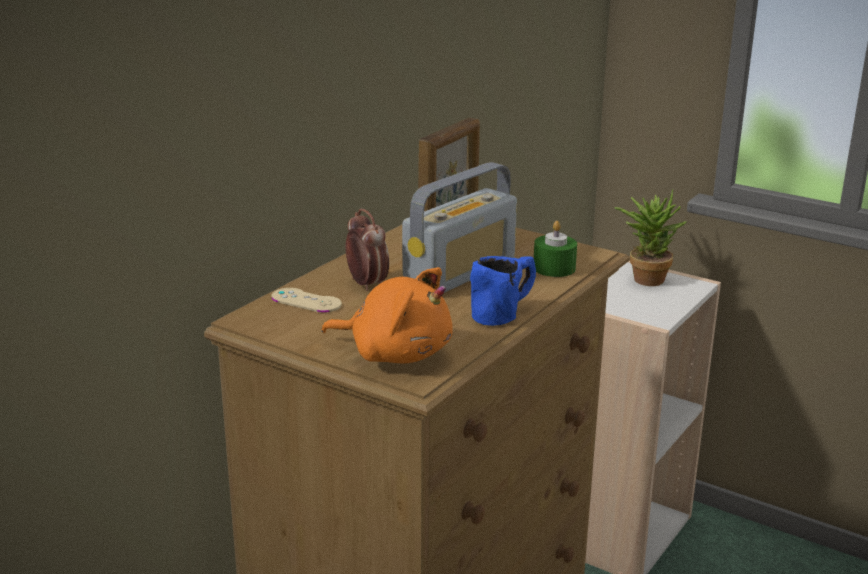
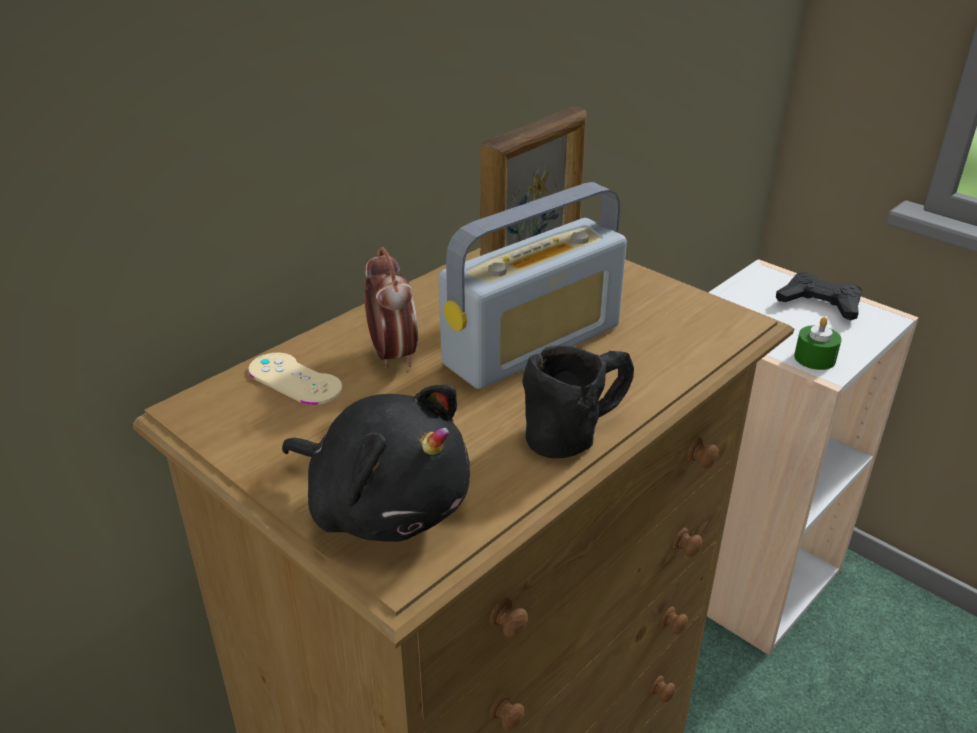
camera: 10 degrees right, 10 degrees up
orange plush toy [321,267,453,364] -> black plush toy [282,385,470,542]
blue mug [470,256,536,326] -> black mug [522,346,634,458]
green candle [534,221,577,277] -> green candle moved to [794,317,842,370]
potted plant [614,189,686,286] -> black game controller [776,272,862,320]

